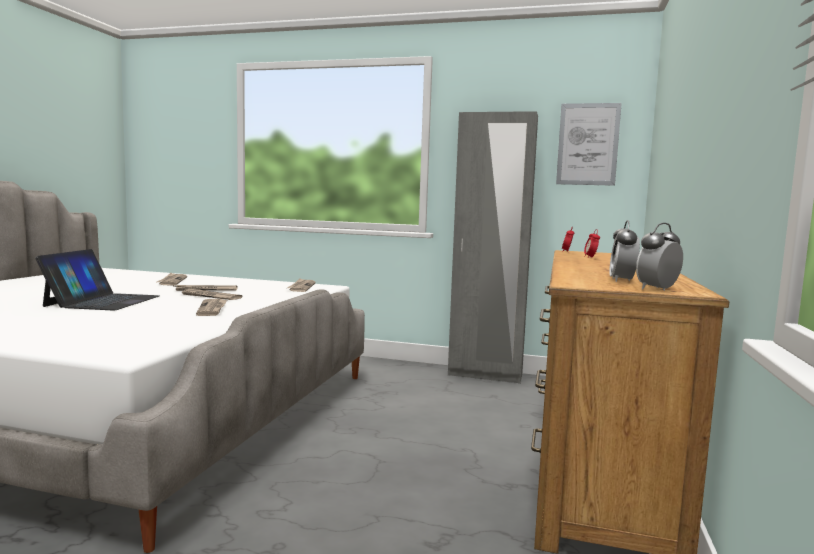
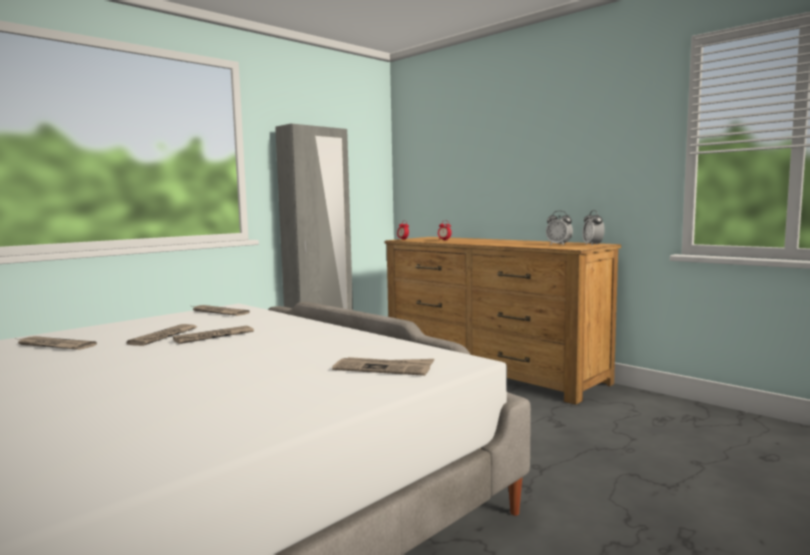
camera: 60 degrees left, 0 degrees up
laptop [35,249,160,311] -> none
newspaper [196,299,227,316] -> newspaper moved to [332,357,434,376]
picture [556,103,622,186] -> none

